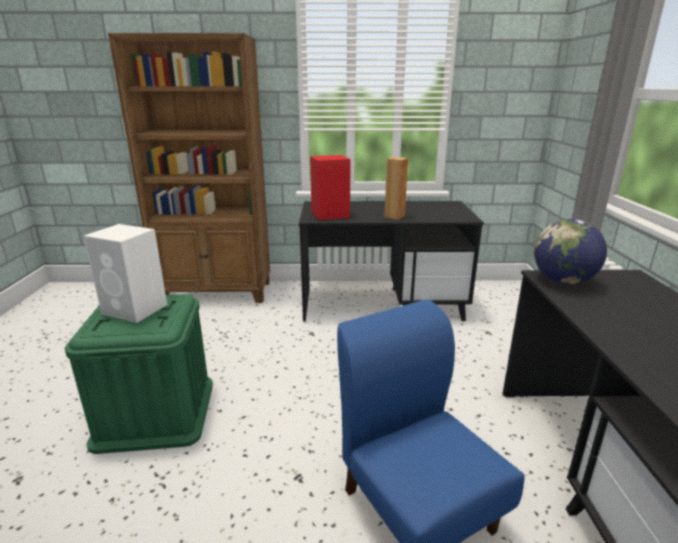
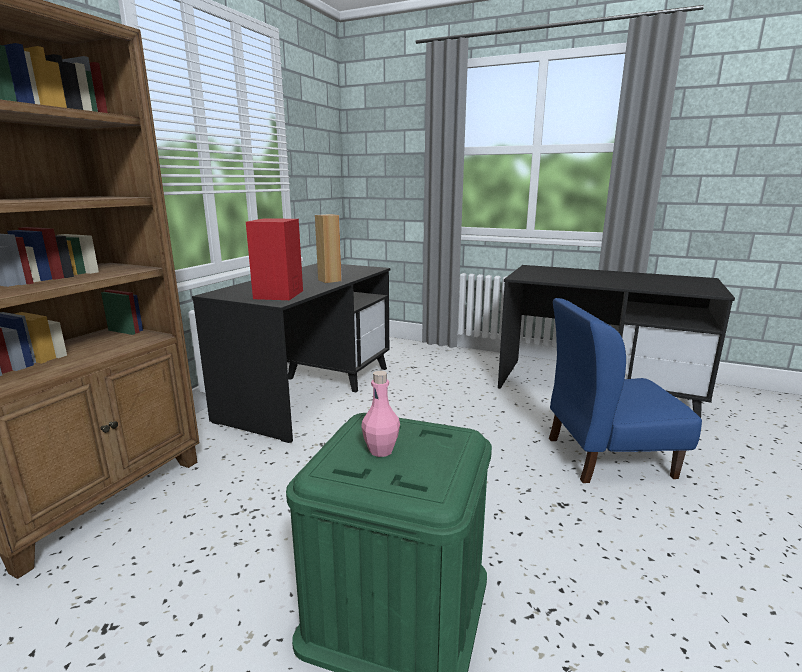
camera: 65 degrees left, 5 degrees down
white speaker [83,224,167,323] -> pink bottle [361,371,400,457]
globe [534,219,607,284] -> none

